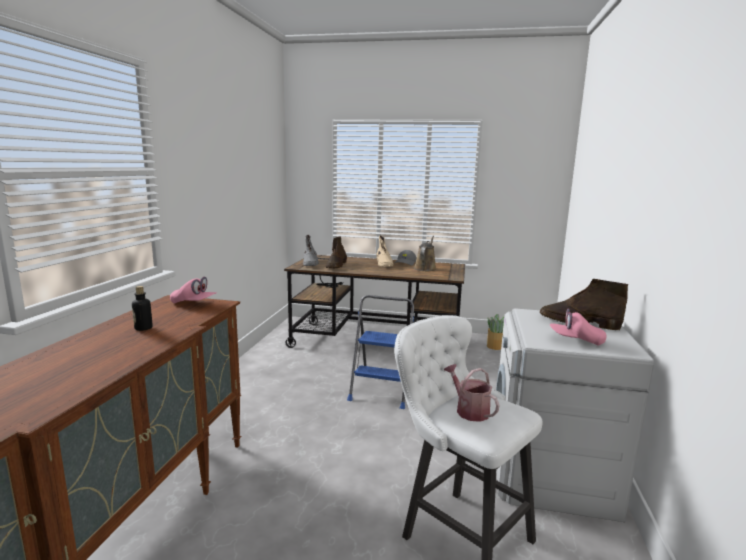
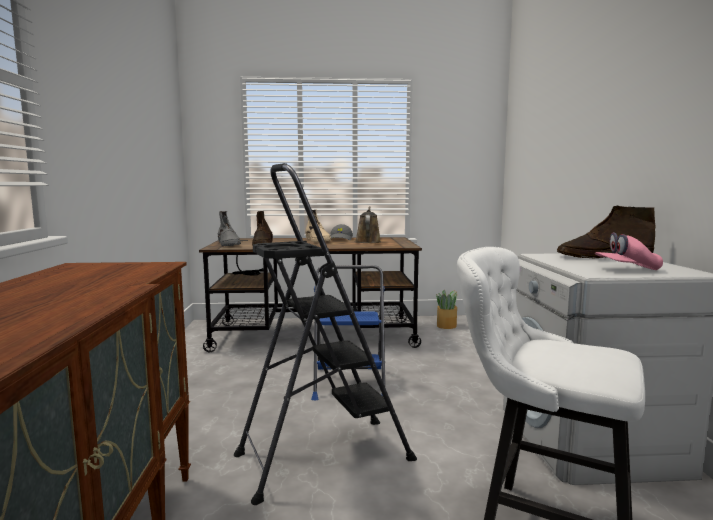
camera: 15 degrees left, 5 degrees down
bottle [132,286,153,331] -> none
pink cap [170,277,216,303] -> none
watering can [444,364,500,422] -> none
none -> step ladder [234,163,417,505]

